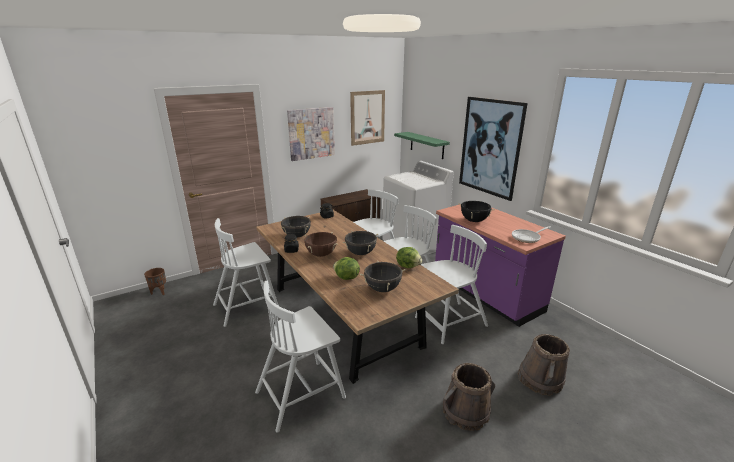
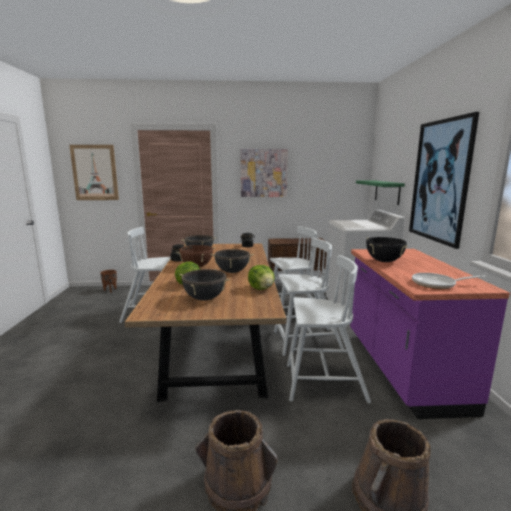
camera: 30 degrees right, 10 degrees down
white chair [255,281,346,432] -> none
picture [350,90,385,146] -> picture moved to [69,145,119,200]

